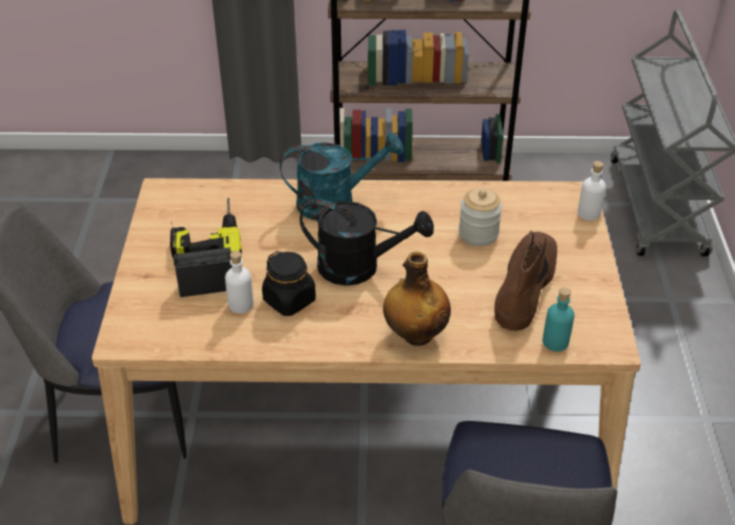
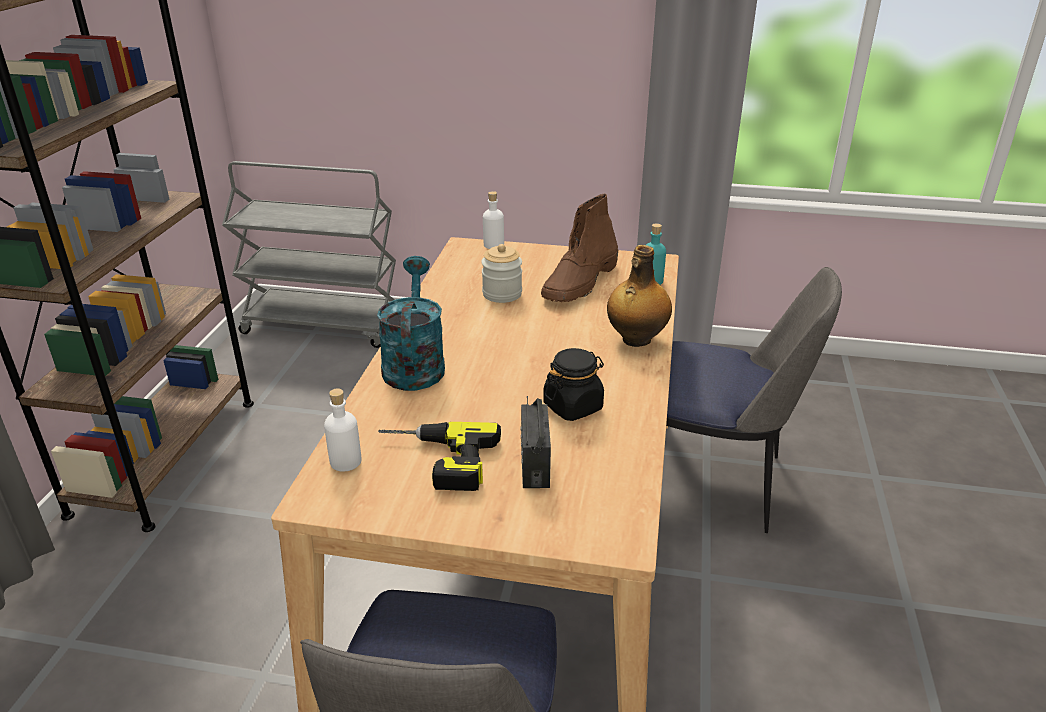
camera: 80 degrees left, 10 degrees down
white bottle [225,251,253,313] -> white bottle moved to [324,389,362,472]
black watering can [300,199,434,286] -> none
brown boot [494,231,557,331] -> brown boot turned 90 degrees counterclockwise [541,194,618,302]

